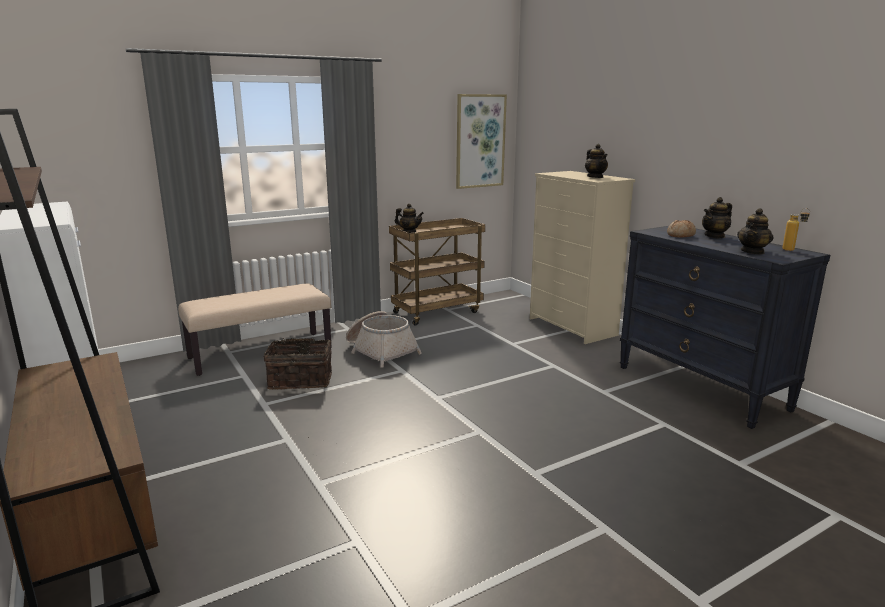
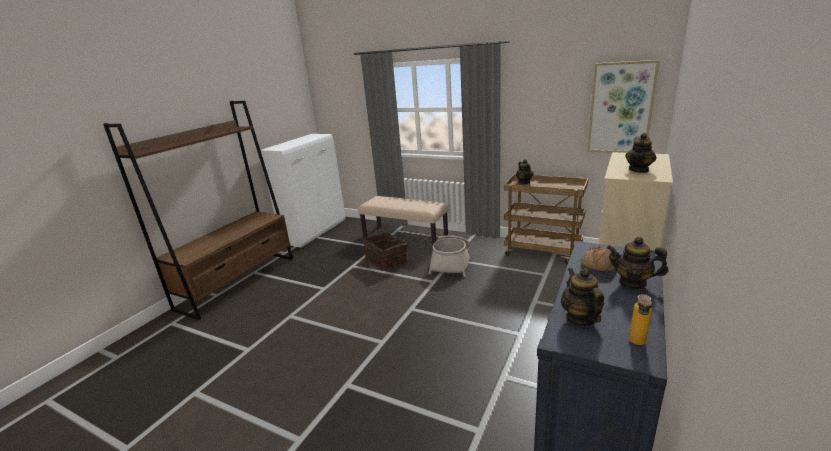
camera: 60 degrees right, 5 degrees up
teapot [737,208,774,255] -> teapot turned 75 degrees clockwise [561,268,604,326]

